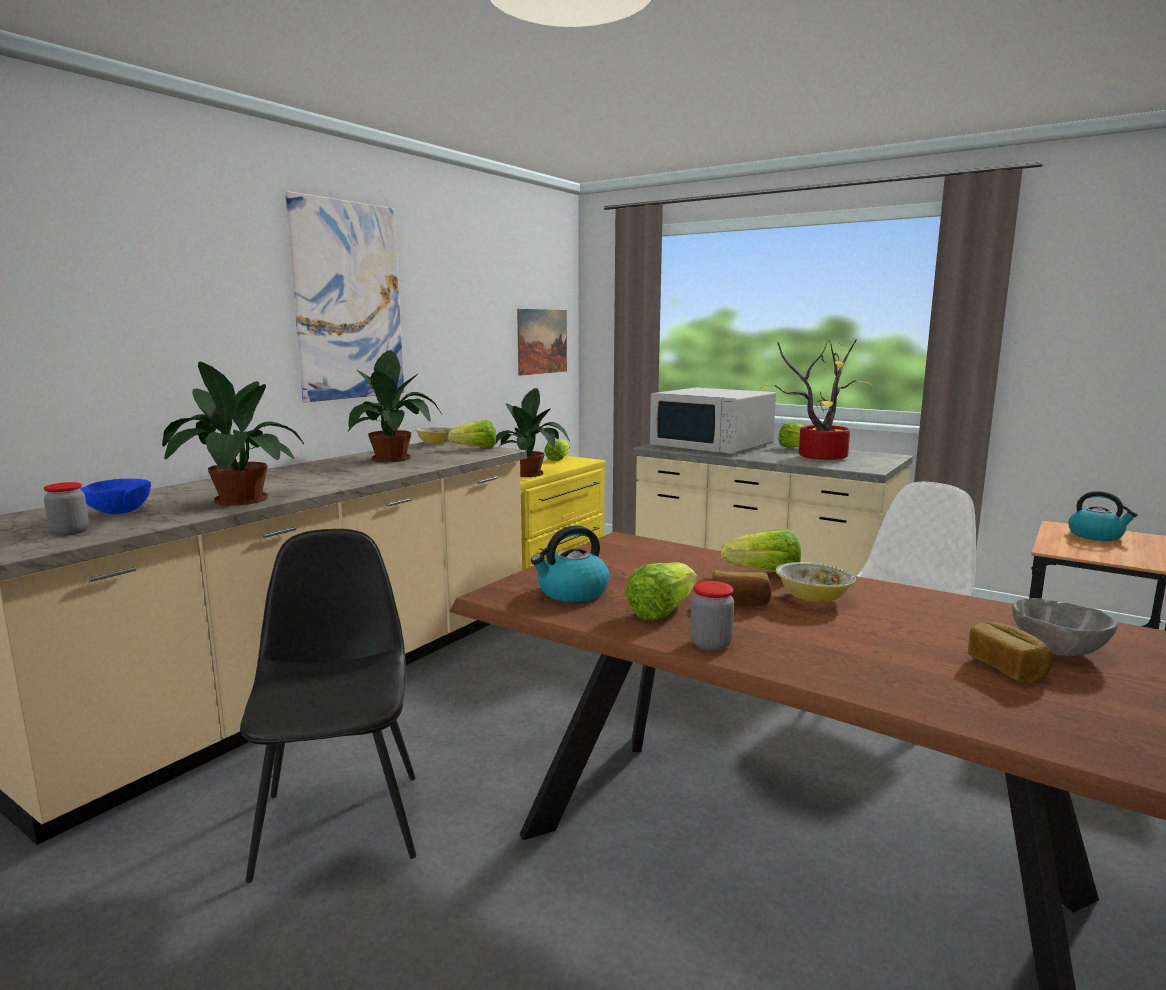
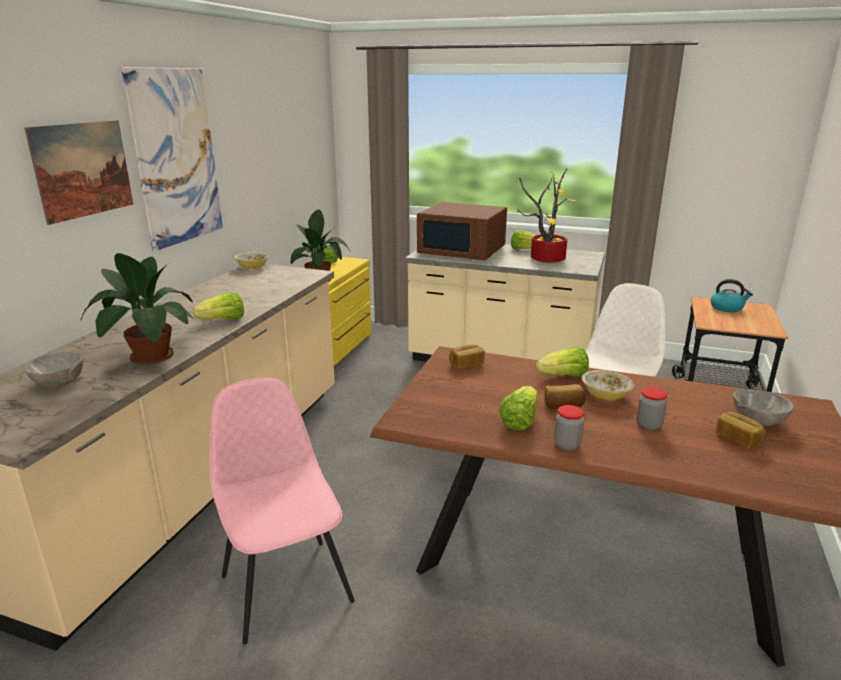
camera: 15 degrees left, 10 degrees up
jar [44,482,89,536] -> jar moved to [636,387,667,430]
blue bowl [80,479,151,514] -> grey bowl [25,351,84,387]
black chair [240,529,416,883] -> pink chair [209,377,355,644]
potted plant [348,350,442,462] -> none
lettuce [448,420,496,448] -> lettuce moved to [193,292,244,320]
picture [517,309,567,376] -> picture moved to [24,120,133,225]
kettle [531,525,610,602] -> none
white microwave [650,388,776,454] -> brown microwave [417,202,507,260]
none -> bread [449,345,485,369]

